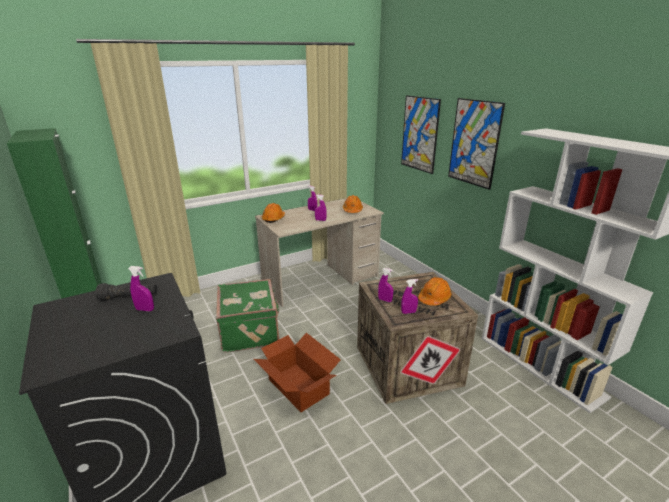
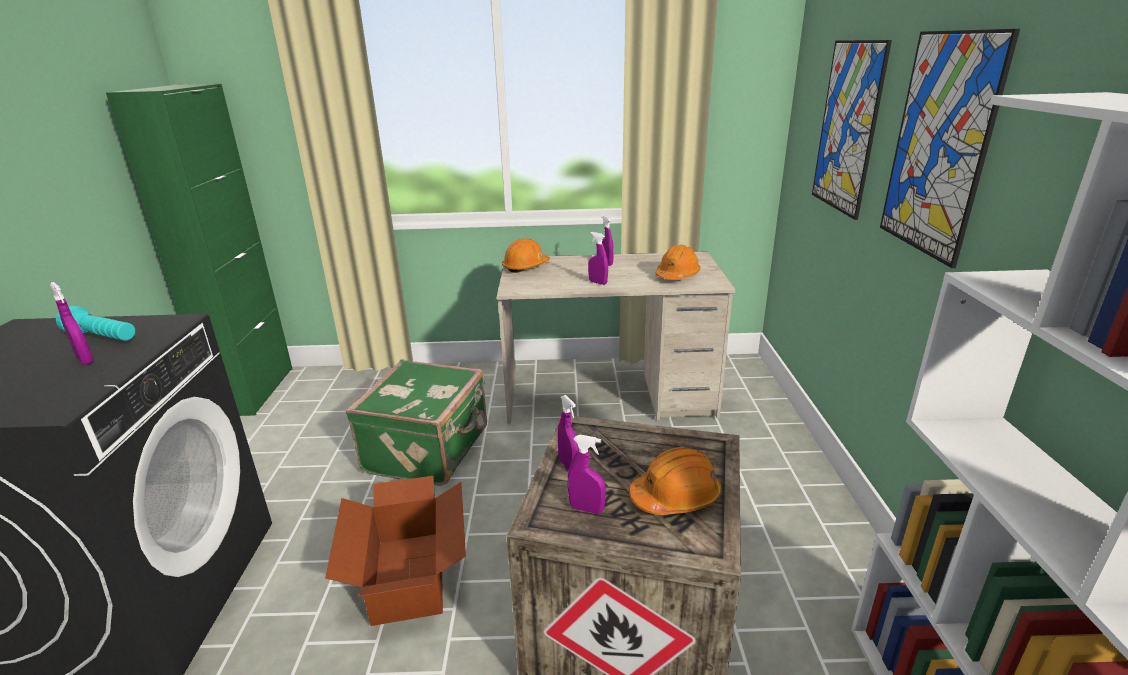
camera: 30 degrees right, 0 degrees up
black flashlight [95,283,157,301] -> turquoise flashlight [56,306,135,341]

